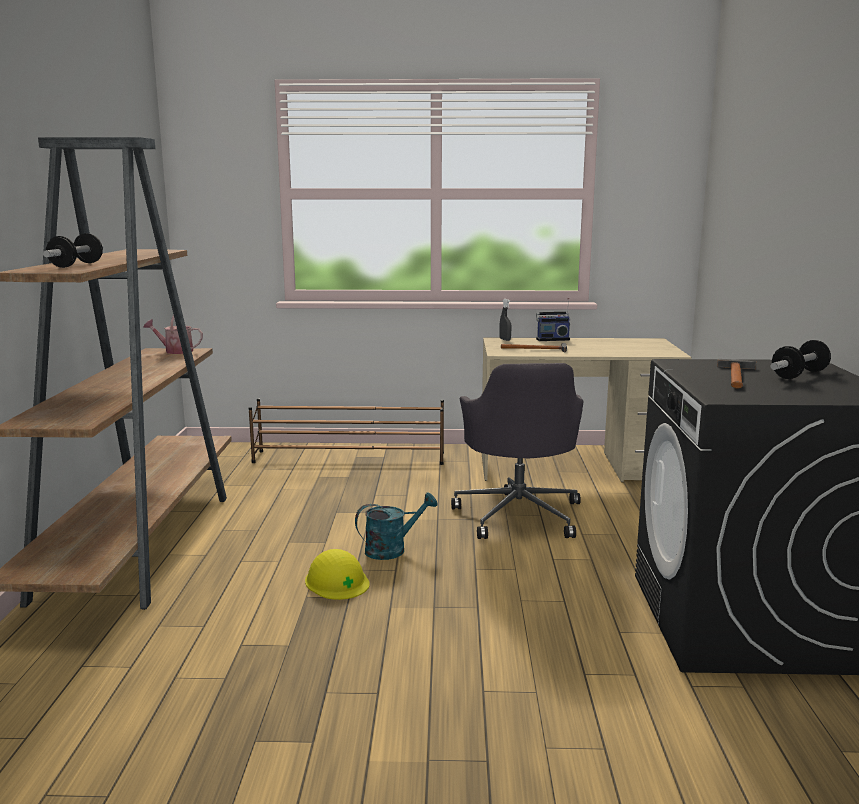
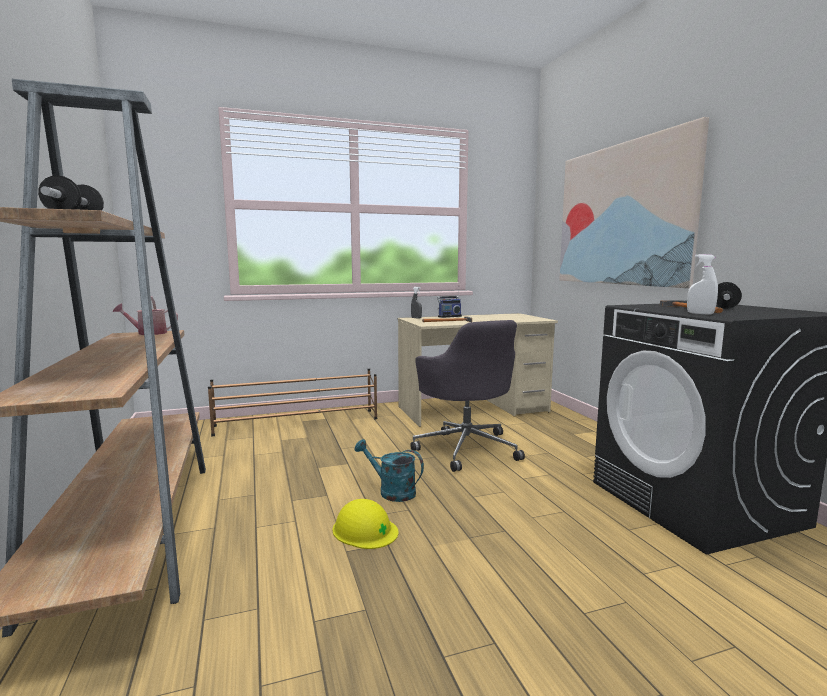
camera: 20 degrees left, 5 degrees down
turquoise watering can [355,493,438,560] -> turquoise watering can turned 105 degrees counterclockwise [354,439,424,502]
none -> picture [559,117,709,288]
none -> white spray bottle [687,254,718,315]

